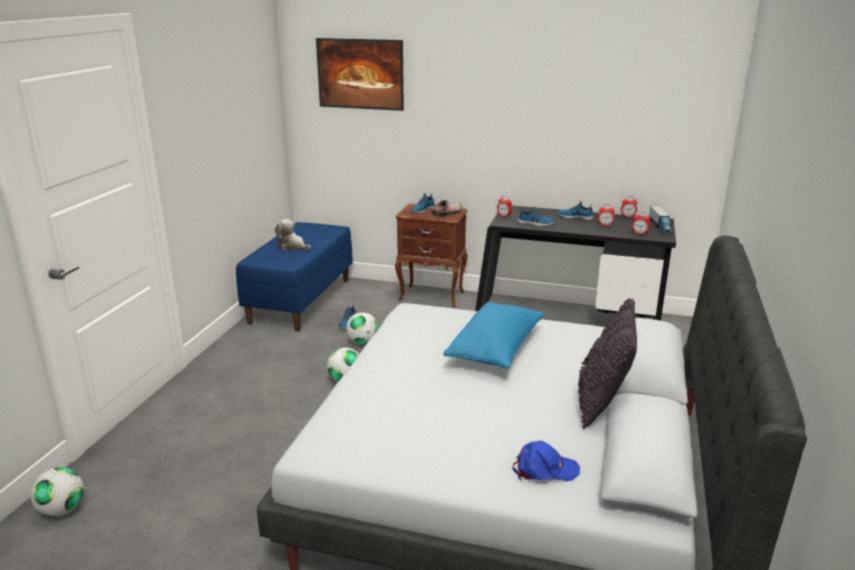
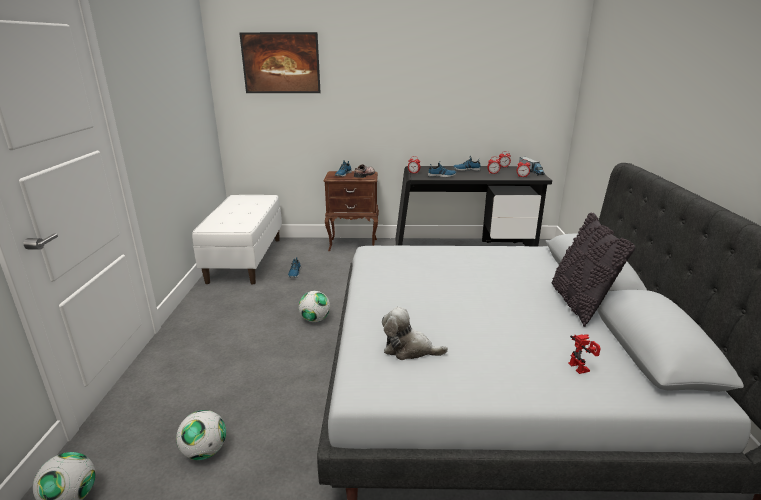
camera: 15 degrees left, 0 degrees up
blue bench [236,222,353,331] -> white bench [192,195,282,284]
plush toy [275,219,311,250] -> plush toy moved to [382,307,448,360]
football [346,312,378,345] -> football moved to [176,410,226,460]
blue pillow [443,302,545,369] -> none
blue cap [512,441,580,481] -> toy robot [568,334,601,374]

